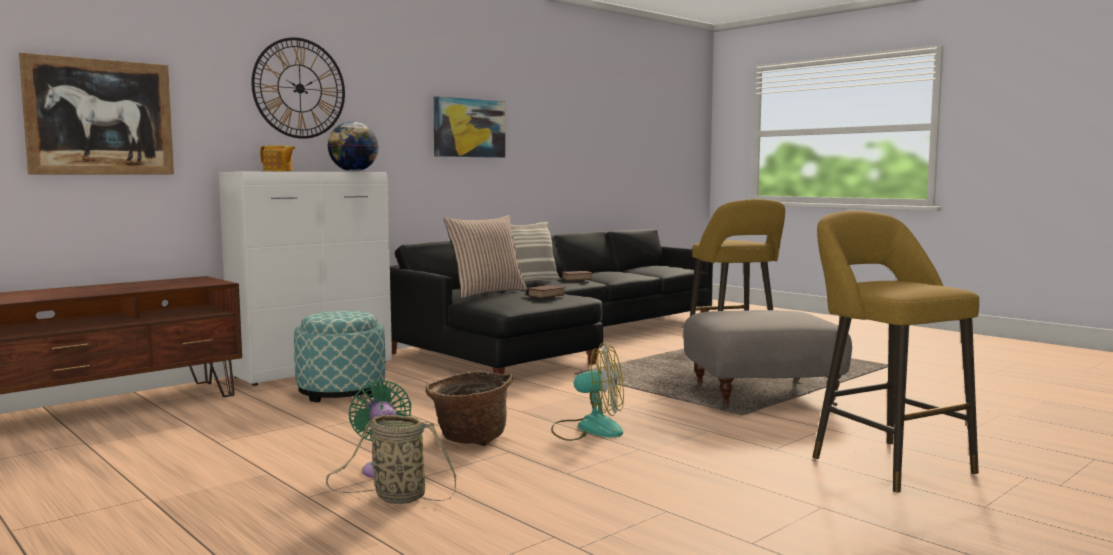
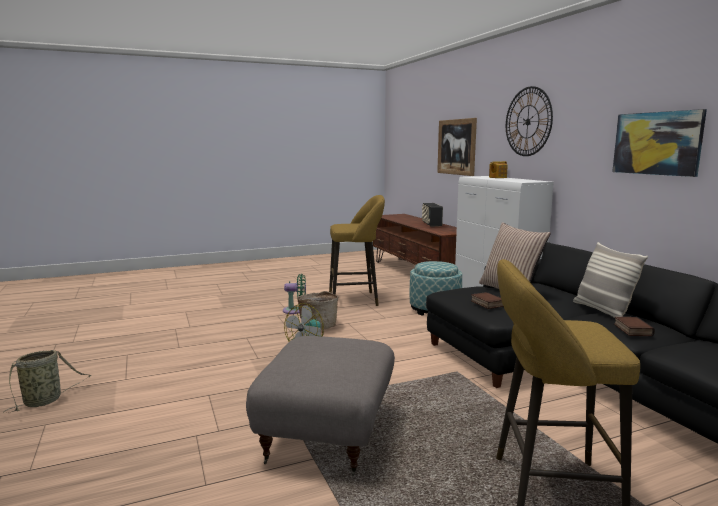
camera: 110 degrees right, 5 degrees up
basket [326,415,456,504] -> basket moved to [3,350,92,413]
globe [328,122,379,172] -> none
yellow stool [813,210,979,492] -> yellow stool moved to [329,195,385,306]
none -> radio [422,203,443,227]

